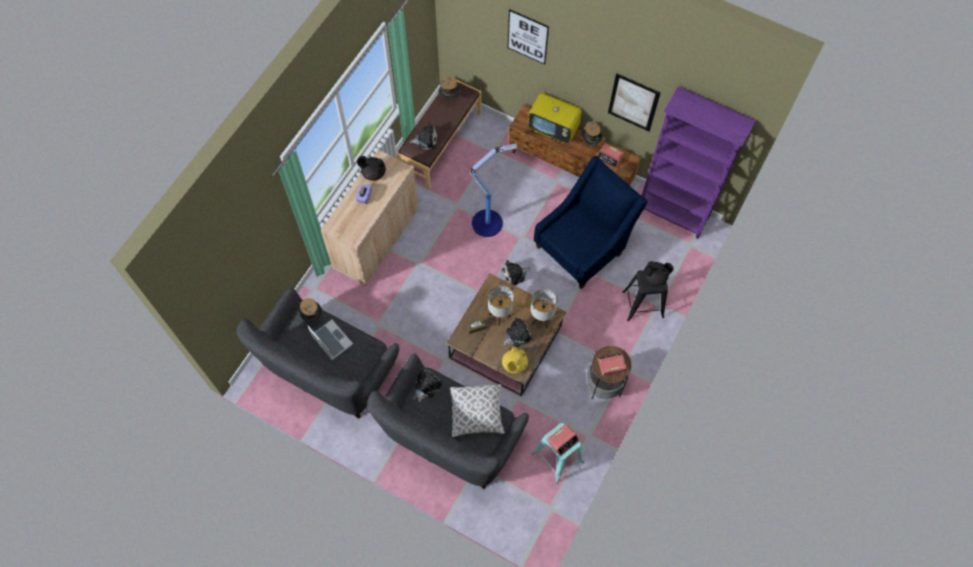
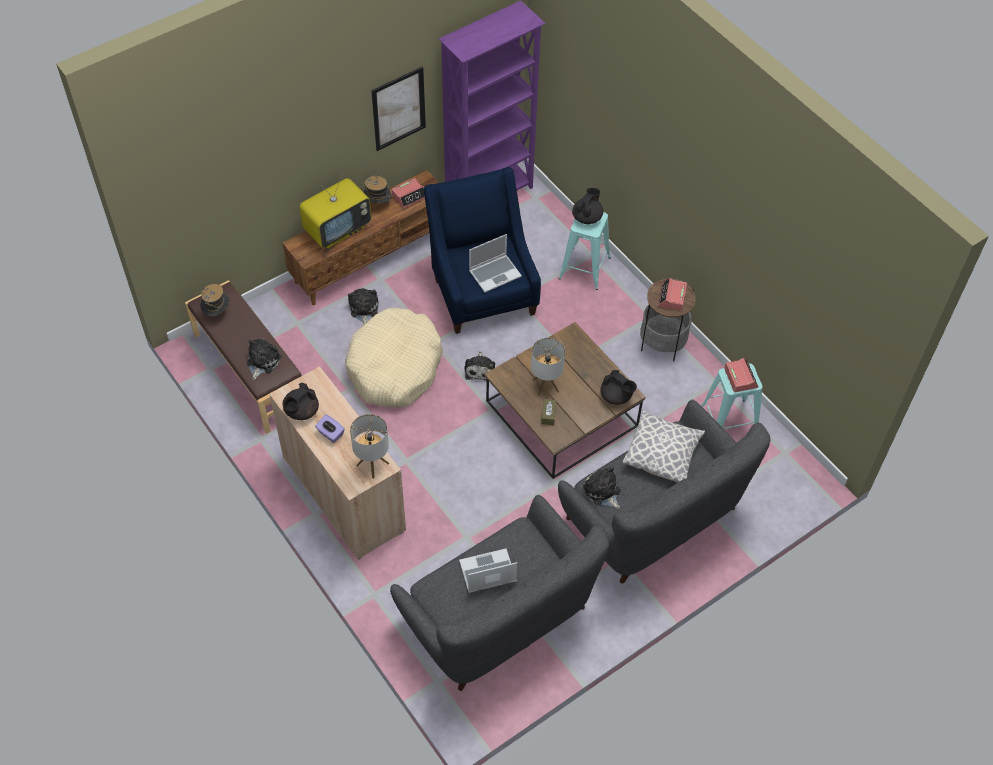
camera: 65 degrees left, 10 degrees down
hat [299,298,322,323] -> none
floor lamp [471,143,517,237] -> beige dog bed [345,308,443,408]
plush toy [502,318,532,347] -> plush toy moved to [348,288,379,325]
yellow teapot [502,347,528,374] -> black teapot [600,370,637,405]
picture [508,10,549,65] -> none
table lamp [531,289,557,328] -> table lamp moved to [350,414,389,479]
black stool [623,270,668,321] -> turquoise stool [558,212,611,290]
none -> laptop [469,234,522,292]

